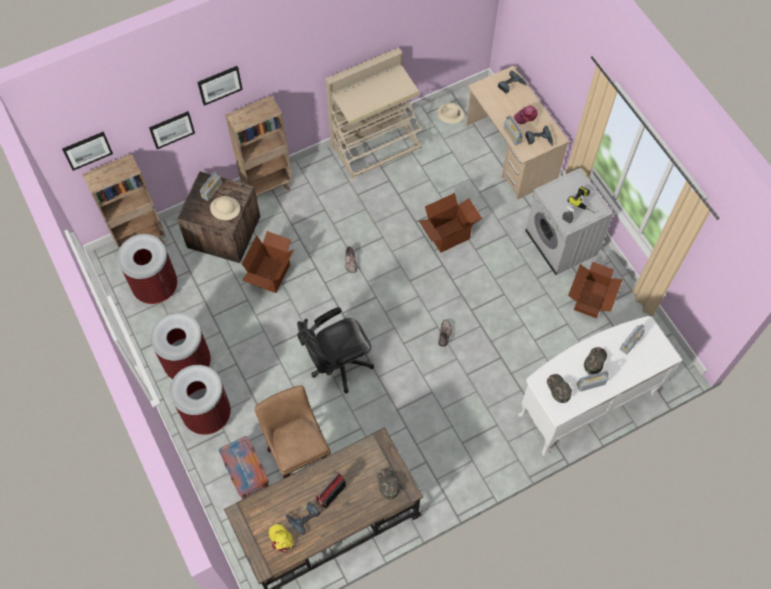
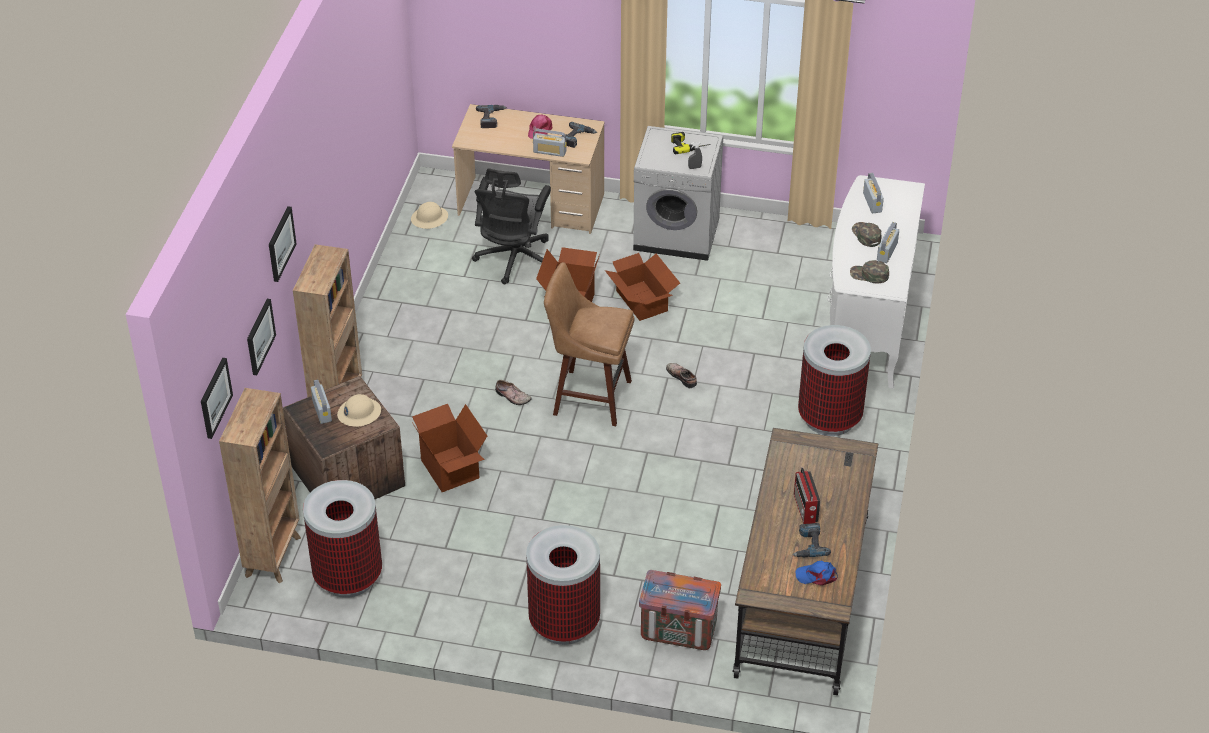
camera: 50 degrees left, 20 degrees down
trash can [150,312,211,379] -> trash can moved to [798,325,871,436]
brown stool [254,385,331,478] -> brown stool moved to [544,262,634,426]
yellow cap [269,524,295,553] -> blue cap [795,561,838,585]
office chair [297,307,374,393] -> office chair moved to [472,168,551,284]
beige shoe rack [325,48,423,180] -> none
green cap [377,468,399,500] -> none
cardboard box [568,262,623,318] -> cardboard box moved to [605,253,680,321]

